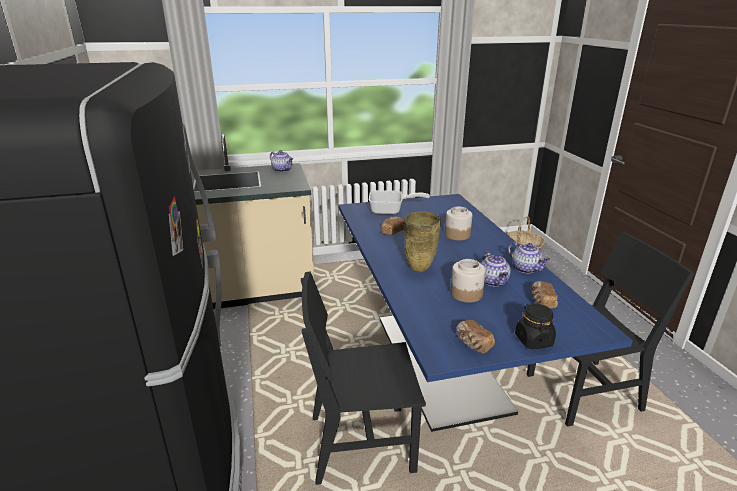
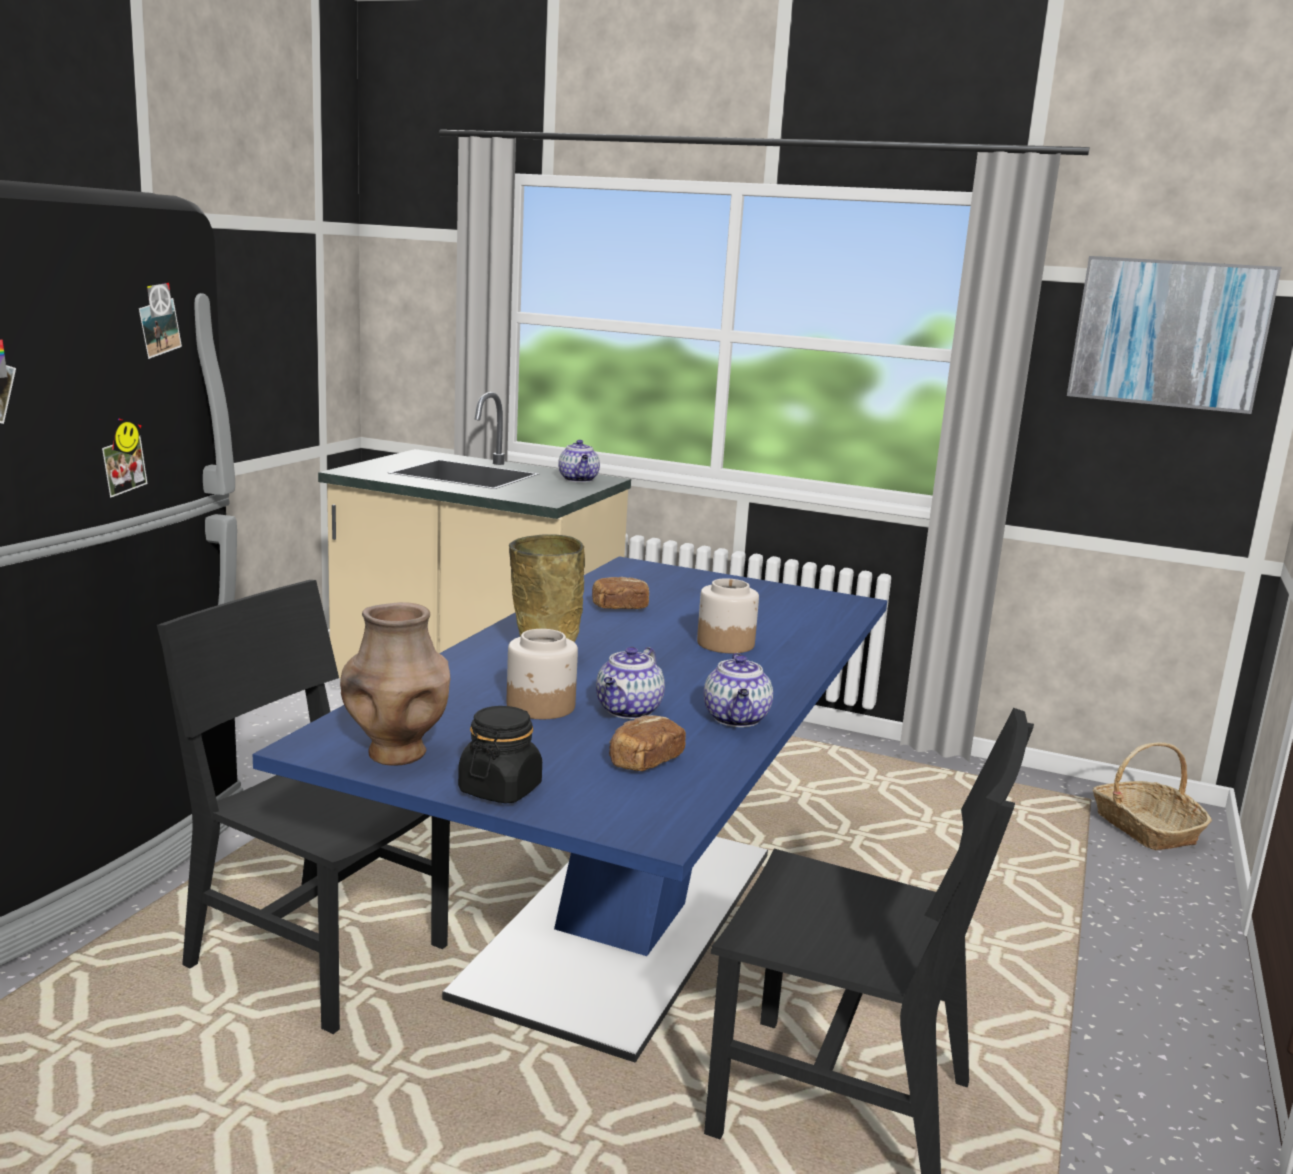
camera: 35 degrees right, 10 degrees down
frying pan [369,190,430,214] -> none
bread [457,320,495,354] -> brown vase [340,602,450,765]
none -> picture [1067,256,1282,414]

